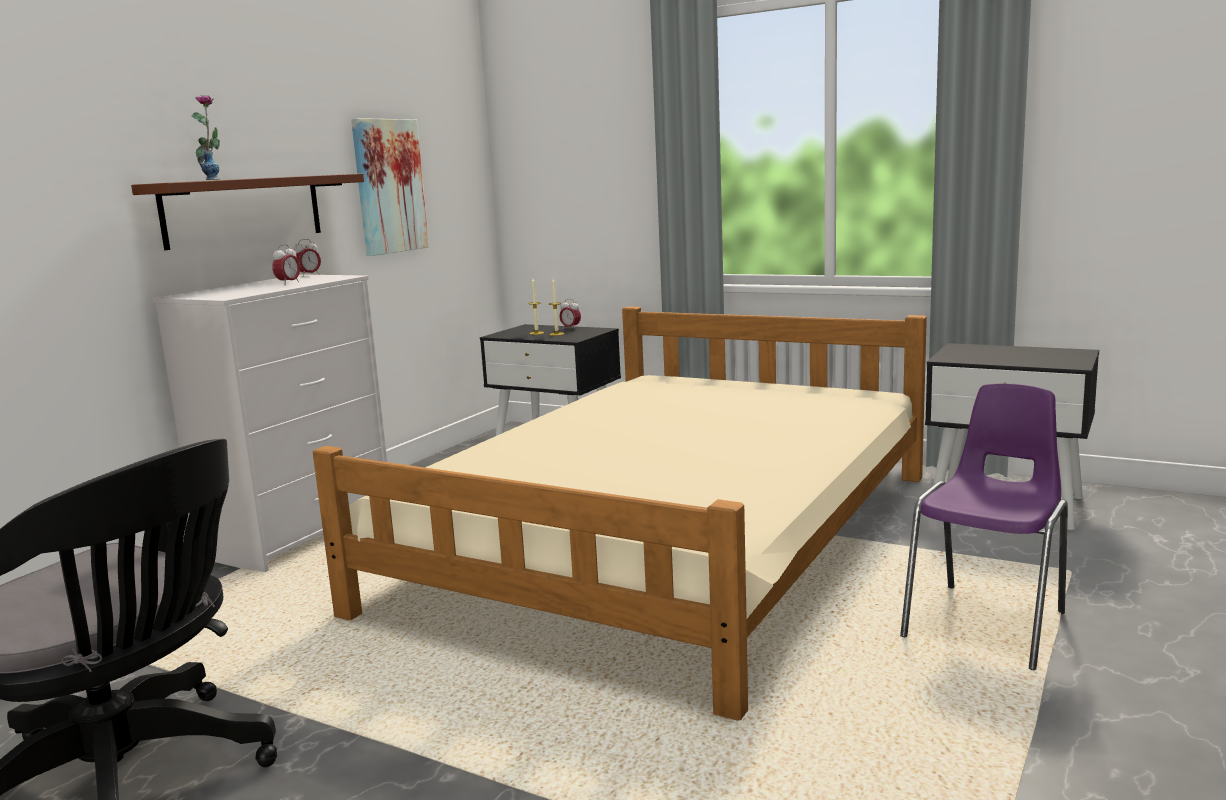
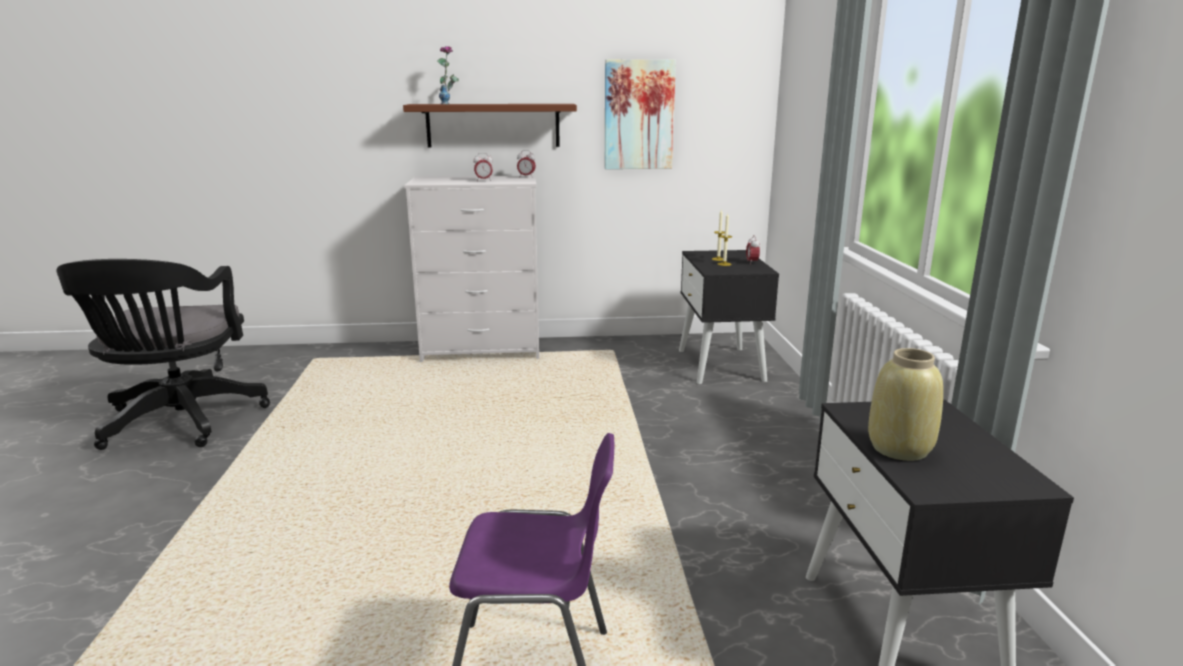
camera: 55 degrees right, 5 degrees up
beige bed [312,306,927,721] -> none
none -> beige vase [868,348,943,461]

